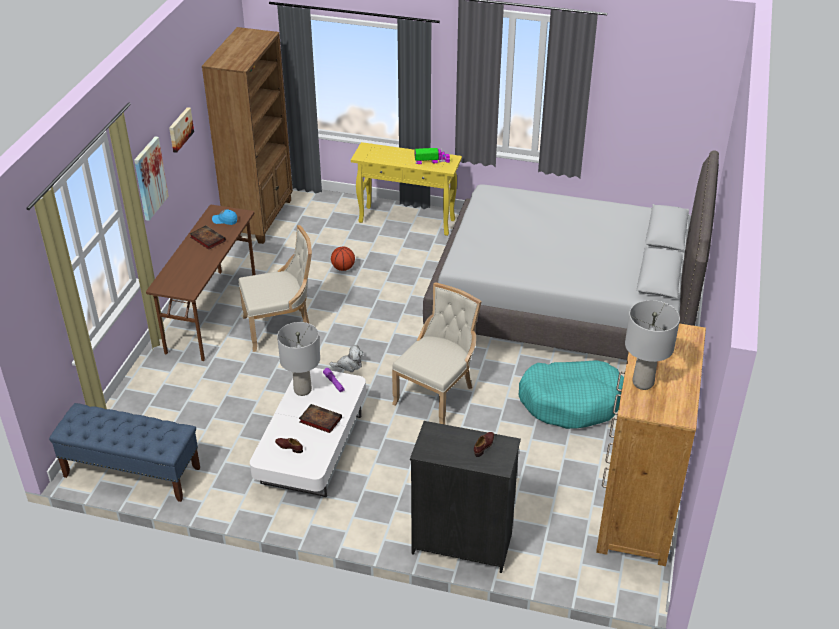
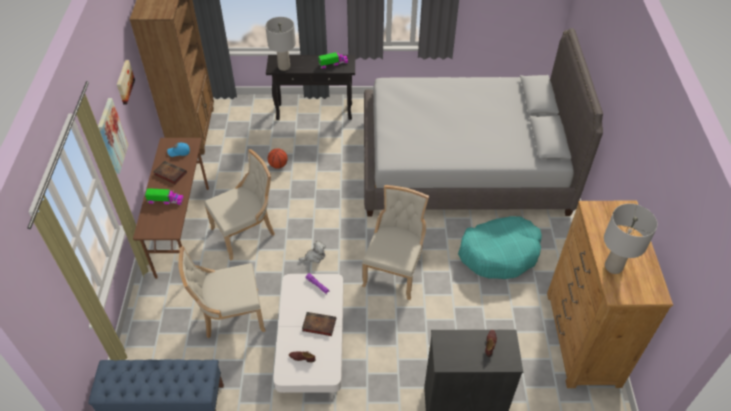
camera: 15 degrees left, 10 degrees up
grey table lamp [277,322,320,396] -> grey table lamp moved to [265,17,296,71]
yellow console table [351,142,462,236] -> black console table [266,55,355,120]
none -> toy truck [145,188,184,205]
none -> beige chair [179,246,265,338]

